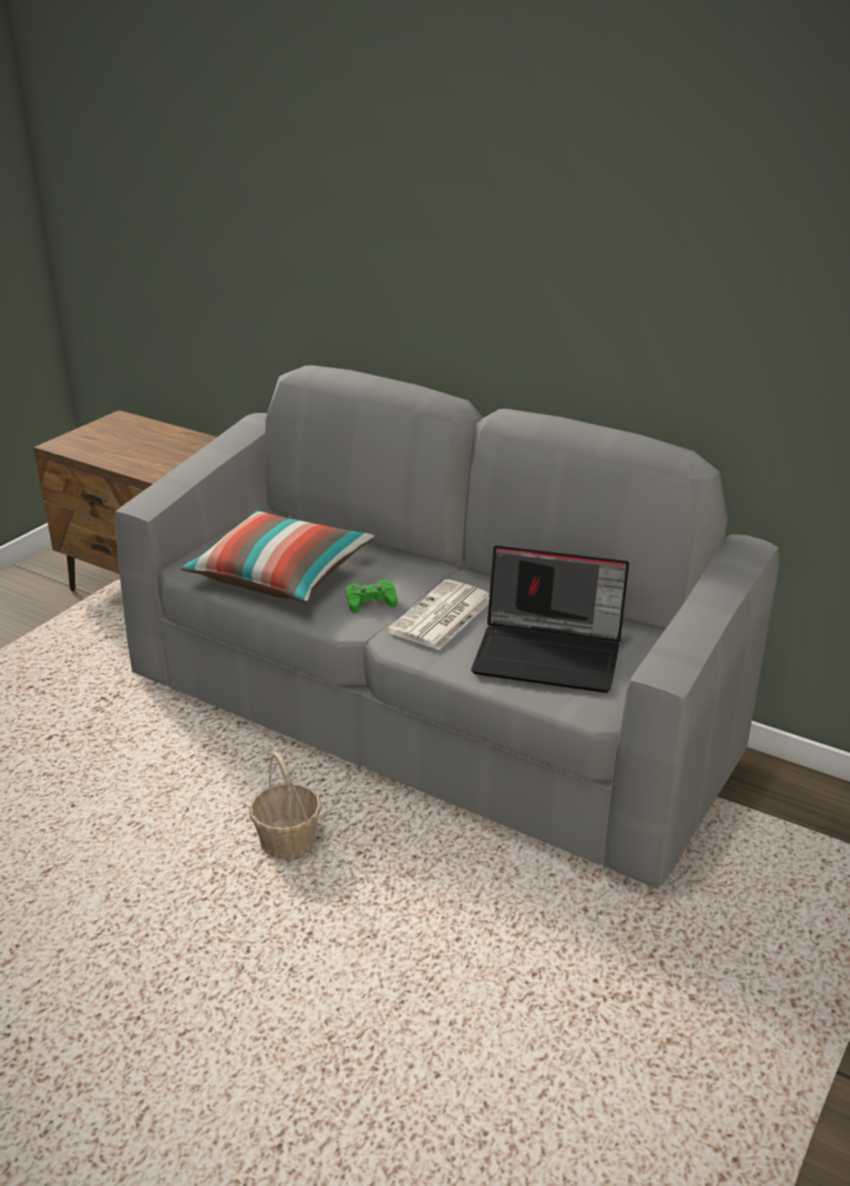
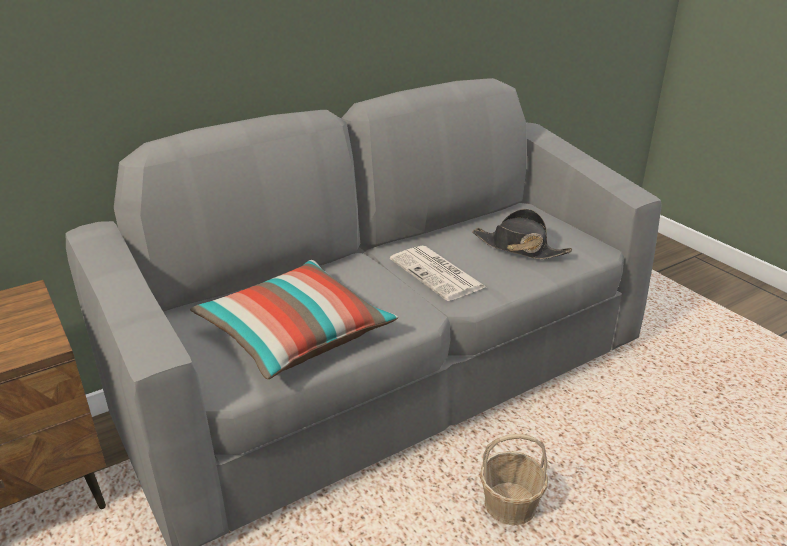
camera: 65 degrees left, 0 degrees up
green game controller [346,579,397,613] -> none
laptop [471,546,629,693] -> black hat [472,209,572,259]

